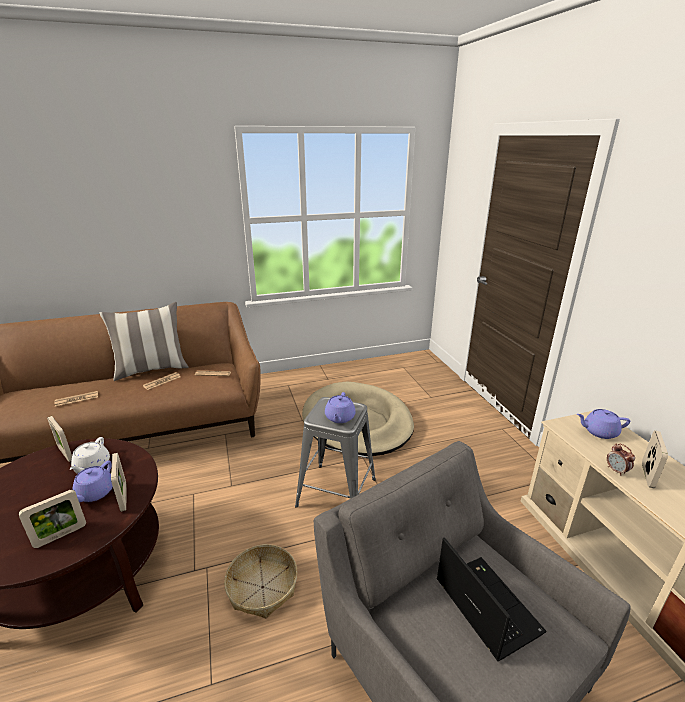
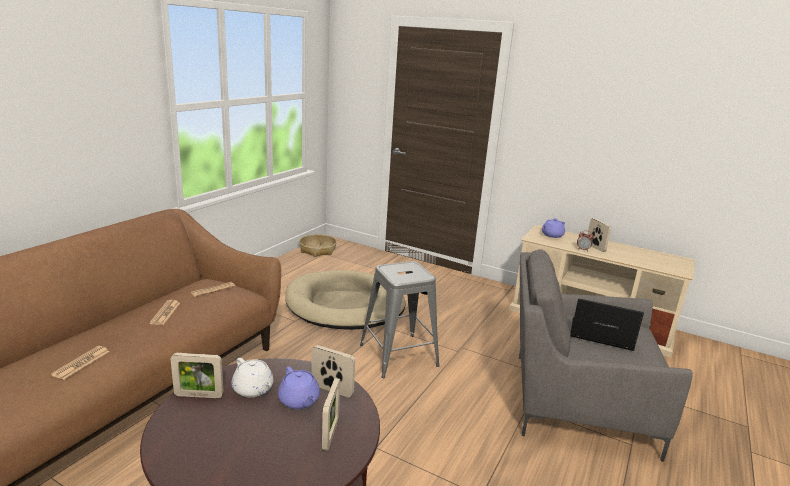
camera: 45 degrees left, 5 degrees down
pillow [100,302,189,381] -> none
basket [224,544,297,618] -> basket moved to [299,234,337,257]
purple teapot [325,392,356,423] -> none

